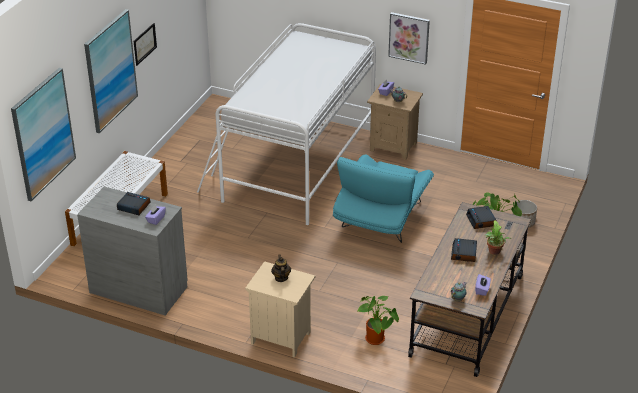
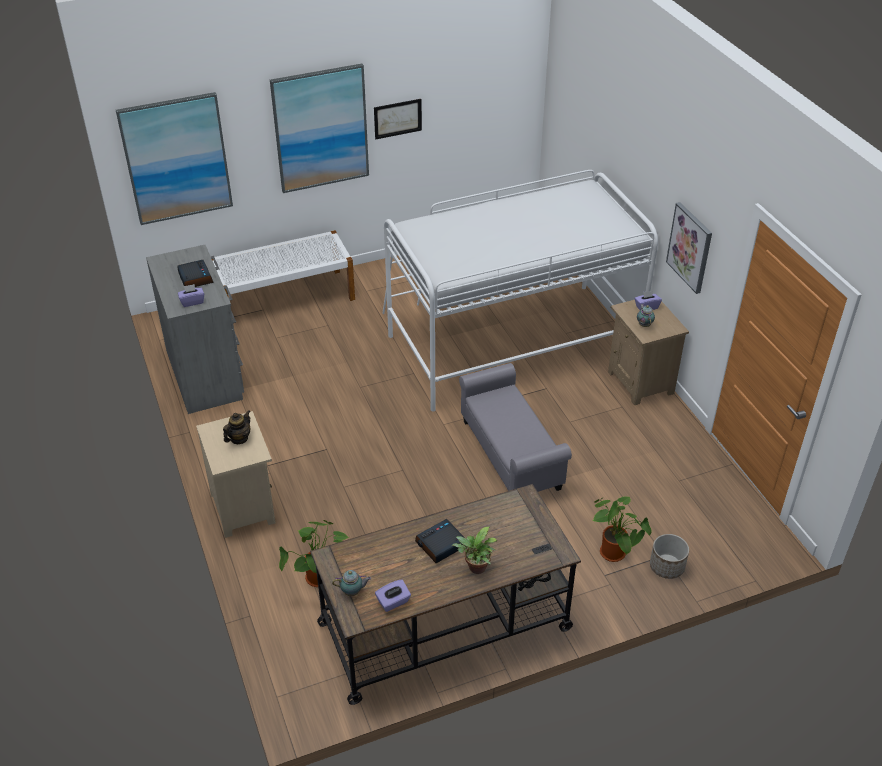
camera: 45 degrees right, 5 degrees up
turquoise armchair [333,155,434,243] -> grey ottoman [459,363,572,492]
alarm clock [466,206,497,229] -> none

